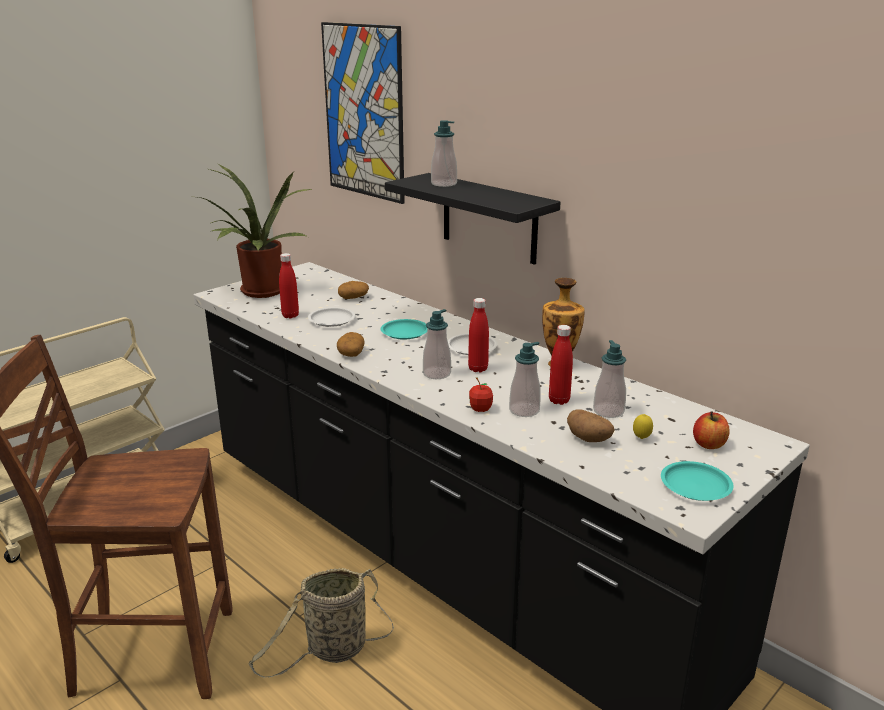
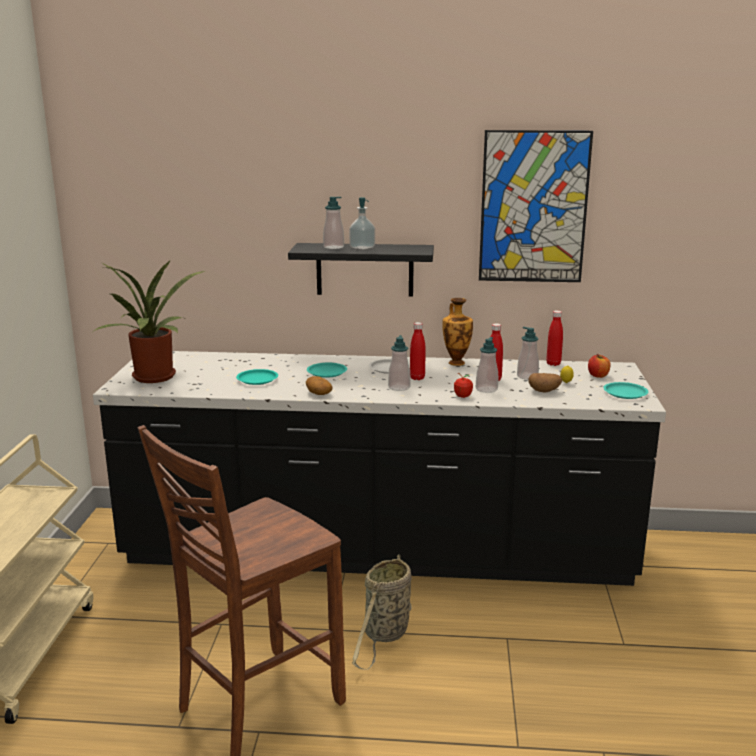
camera: 40 degrees left, 5 degrees down
red bottle [279,253,299,319] -> red bottle moved to [546,310,563,366]
white plate [308,307,355,327] -> turquoise plate [236,369,278,385]
picture [321,22,405,204] -> picture moved to [479,130,593,282]
potato [338,281,369,299] -> none
none -> soap dispenser [349,197,375,250]

